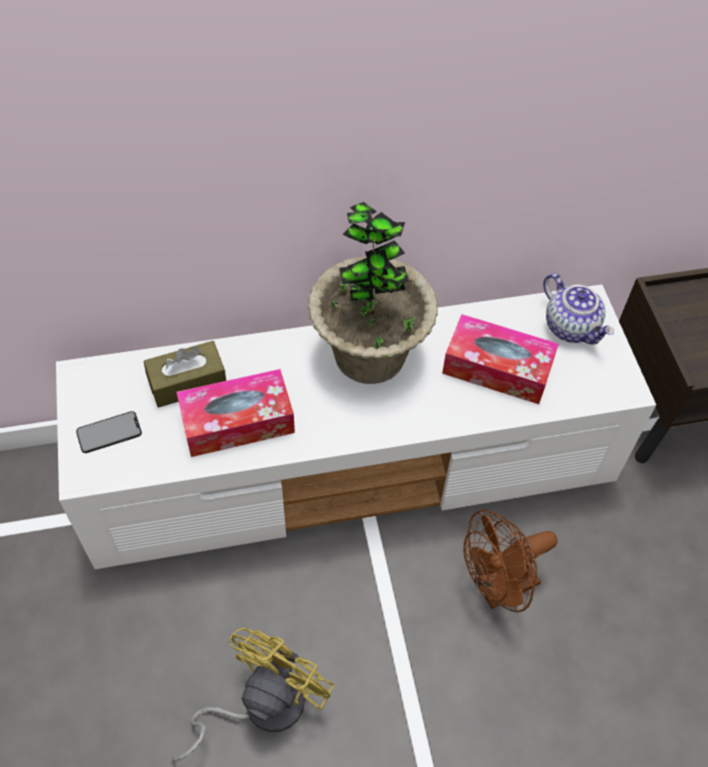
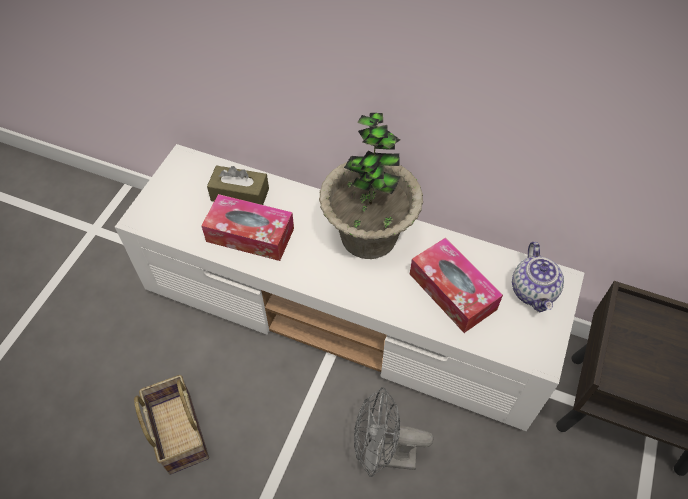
camera: 35 degrees right, 0 degrees up
phone [76,411,142,453] -> none
yellow fan [172,628,335,762] -> basket [134,375,209,475]
brown fan [464,510,558,612] -> grey fan [354,387,433,477]

